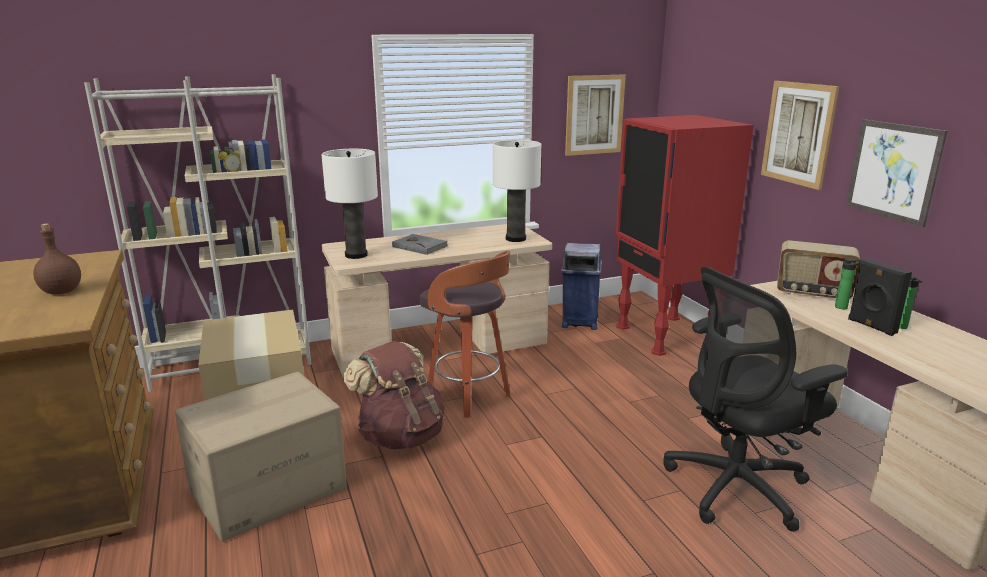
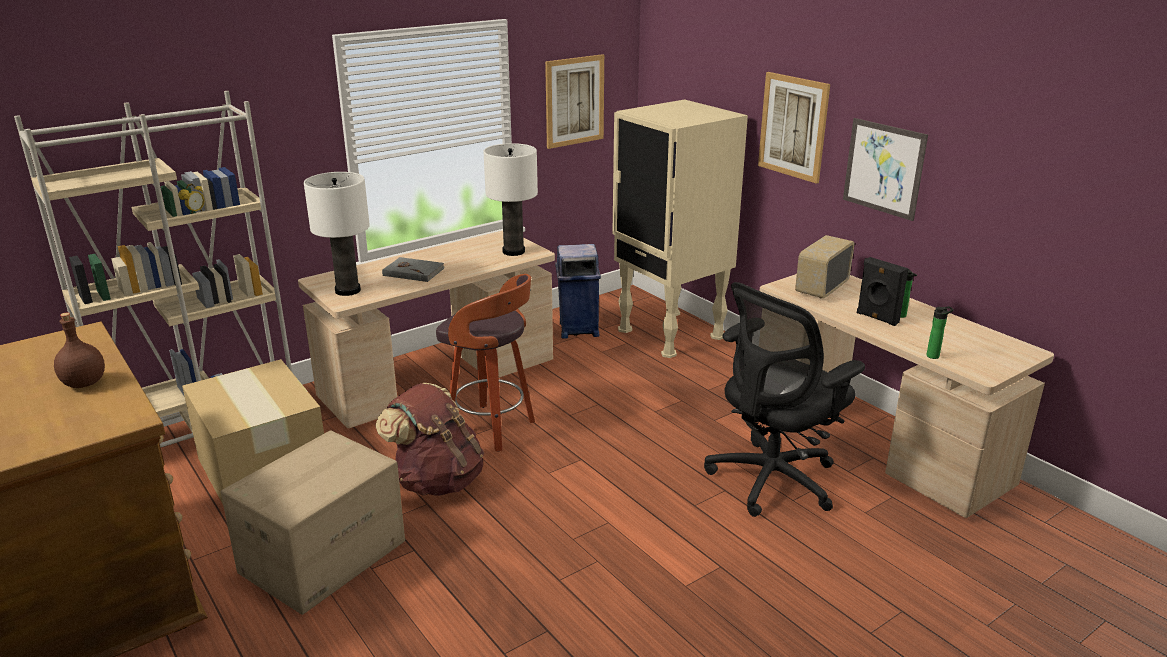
camera: 15 degrees left, 5 degrees up
red cabinet [616,115,754,356] -> beige cabinet [612,100,748,358]
radio [777,240,861,299] -> radio turned 120 degrees clockwise [795,235,855,299]
bottle [835,259,860,309] -> bottle moved to [926,306,954,359]

